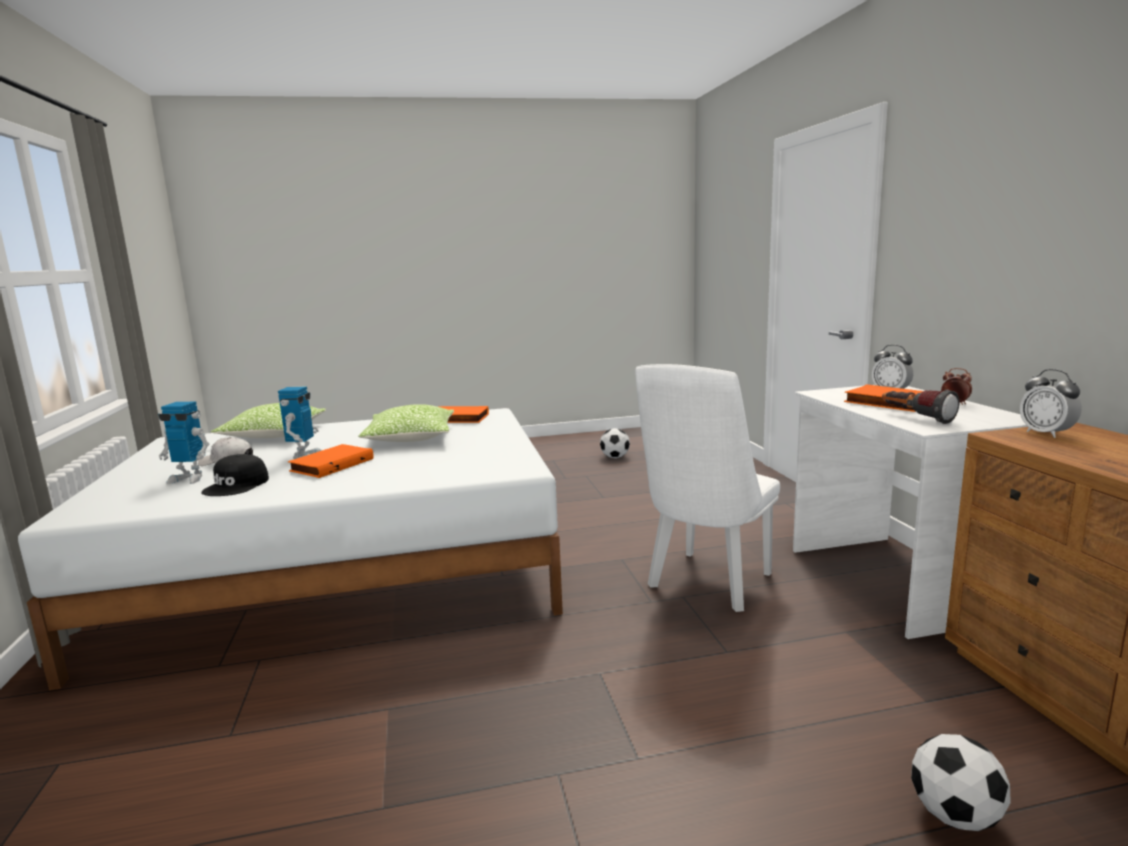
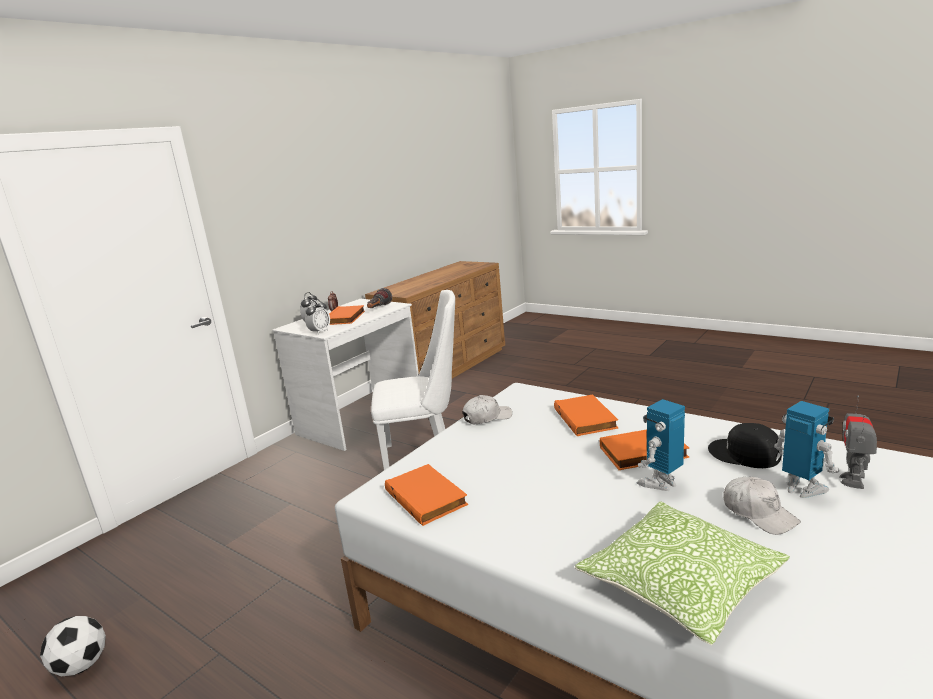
camera: 130 degrees left, 5 degrees up
black cap [201,454,269,496] -> black cap turned 120 degrees counterclockwise [708,423,782,468]
pillow [358,404,454,442] -> none
football [911,734,1011,831] -> none
alarm clock [1020,369,1082,438] -> alarm clock moved to [305,299,330,335]
none -> white cap [462,395,512,424]
none -> orange book [554,395,618,436]
none -> toy robot [839,396,877,489]

